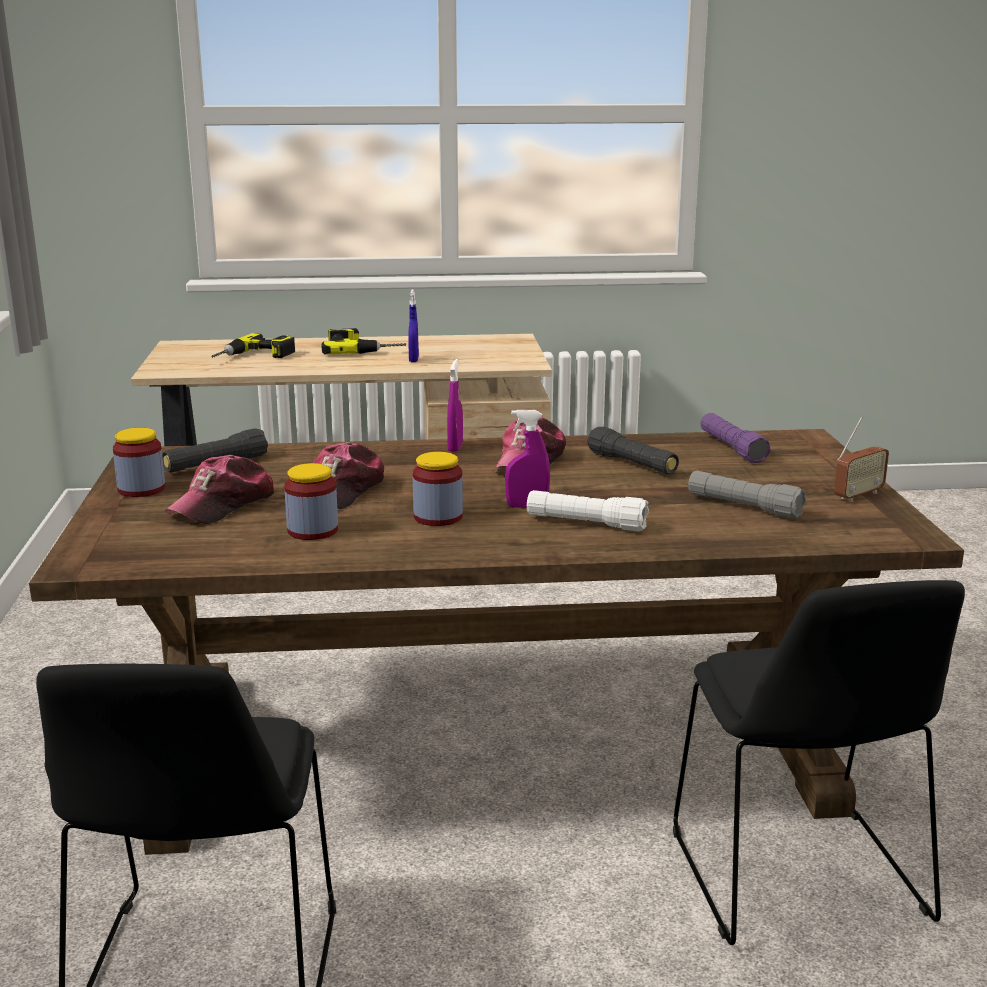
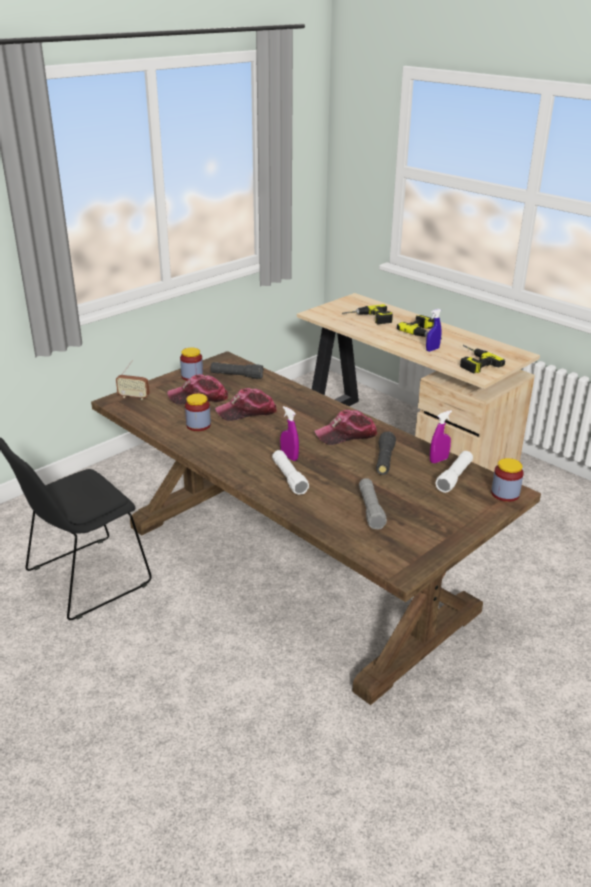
camera: 50 degrees right, 10 degrees up
jar [413,452,463,526] -> jar moved to [491,458,524,502]
purple spray bottle [447,359,463,452] -> purple spray bottle moved to [430,410,452,463]
black chair [673,580,965,945] -> none
purple flashlight [701,413,770,463] -> white flashlight [436,451,473,493]
radio [834,417,889,502] -> radio moved to [116,360,150,400]
none -> power drill [460,345,505,373]

